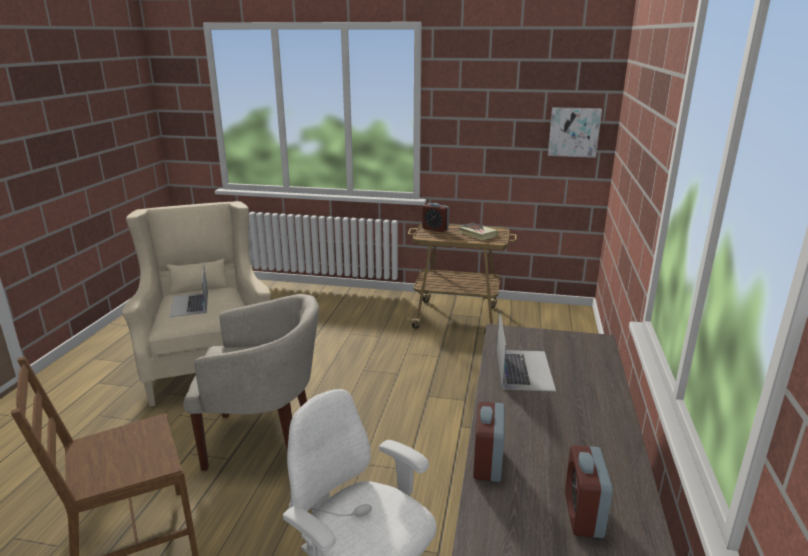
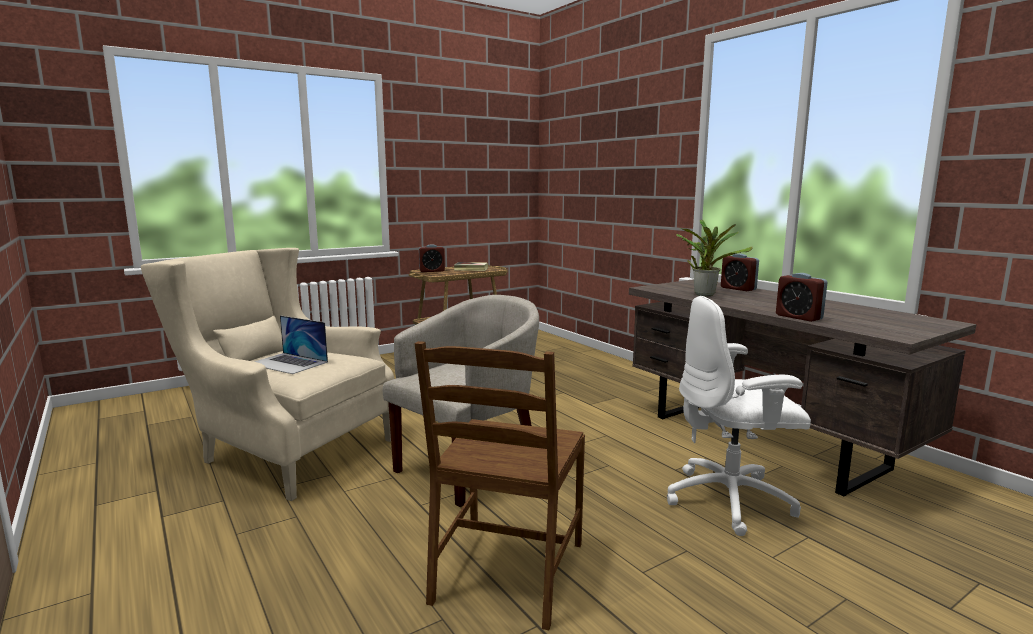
camera: 45 degrees left, 10 degrees down
laptop [497,311,556,391] -> potted plant [676,220,753,296]
picture [548,107,602,158] -> none
alarm clock [565,445,613,538] -> alarm clock moved to [721,254,759,291]

